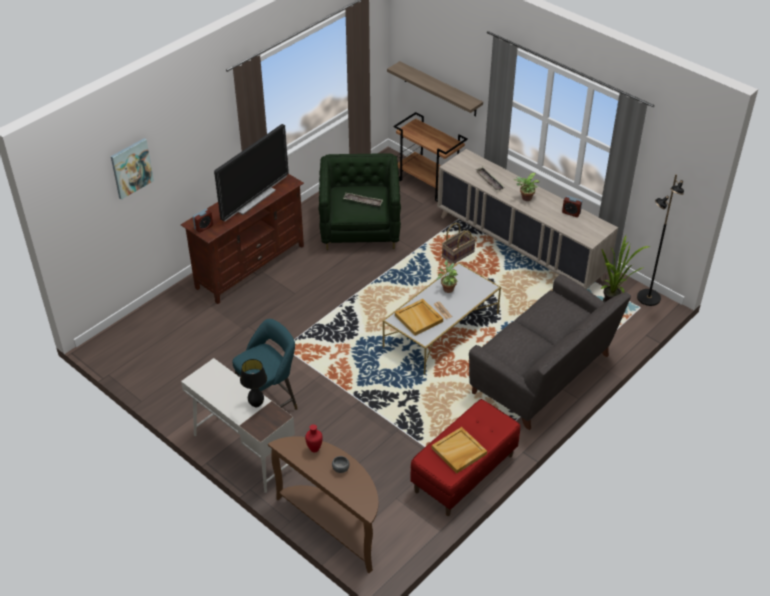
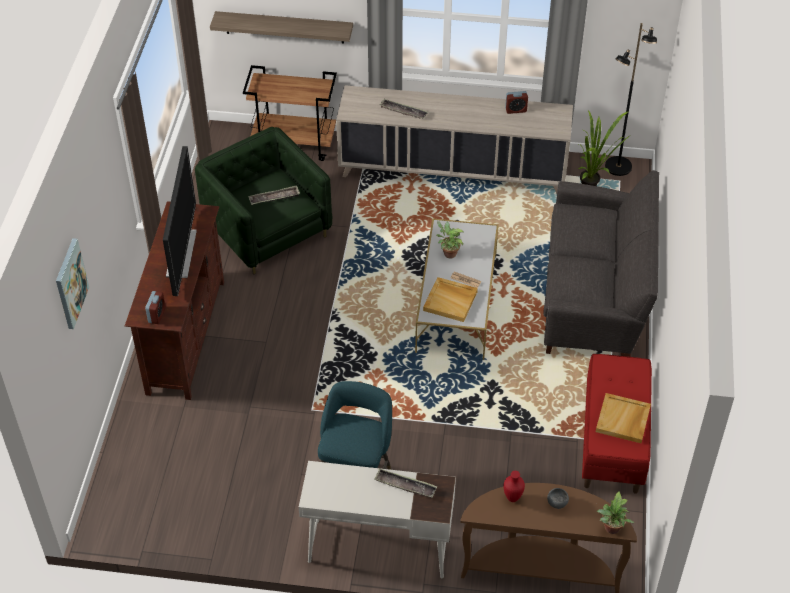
camera: 35 degrees left, 5 degrees up
black table lamp [240,359,267,407] -> tray [374,468,437,498]
basket [442,223,476,264] -> none
potted plant [514,173,539,201] -> potted plant moved to [597,491,634,534]

